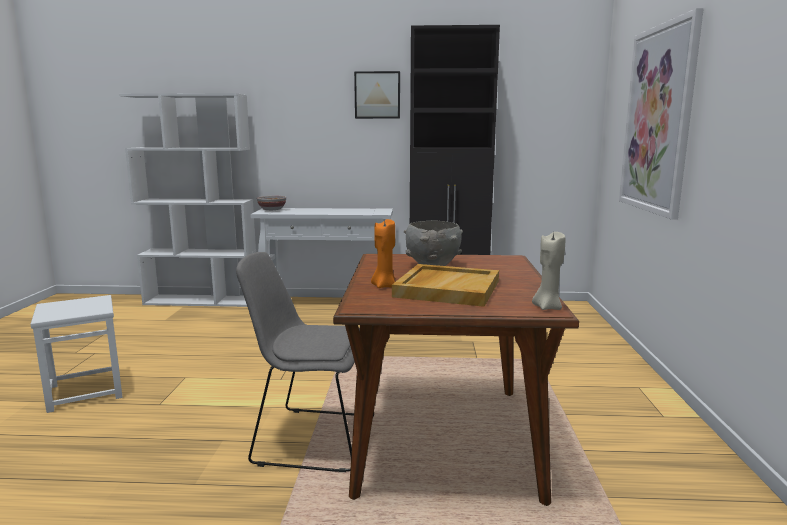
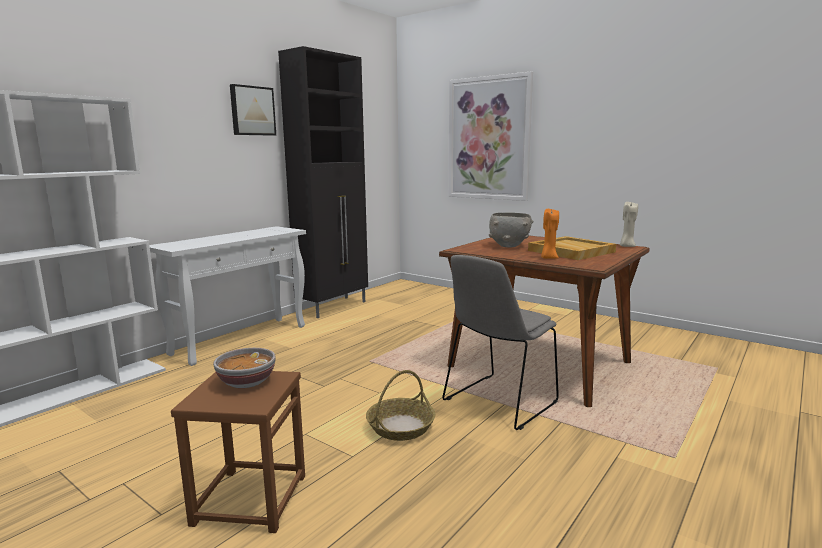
camera: 55 degrees left, 0 degrees up
white stool [30,295,123,413] -> brown stool [171,371,305,533]
bowl [257,196,286,210] -> bowl moved to [213,348,275,388]
none -> basket [366,370,436,441]

